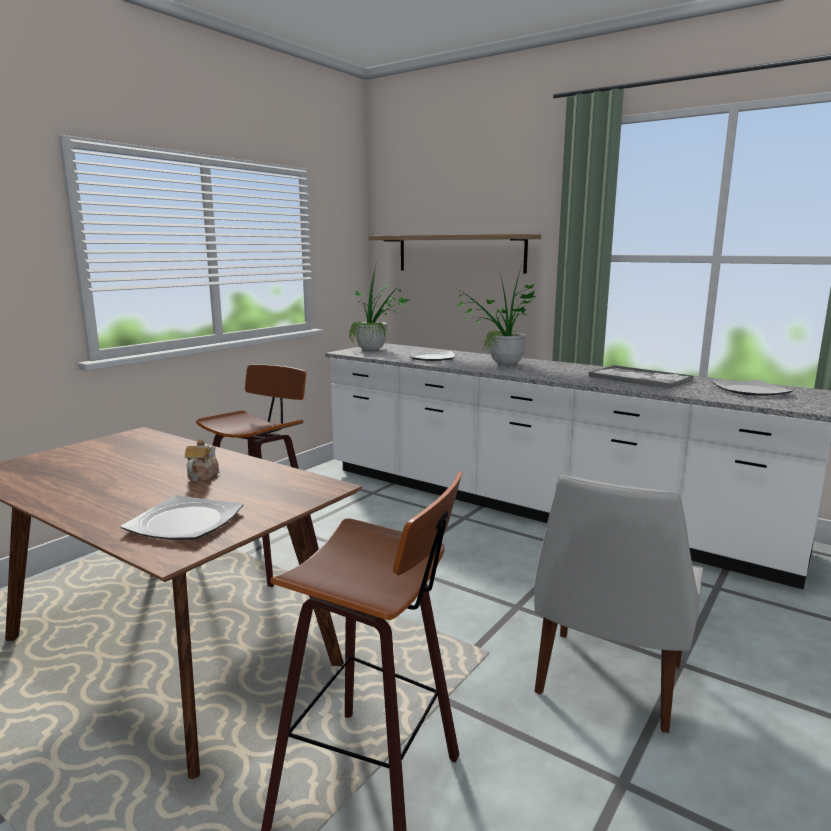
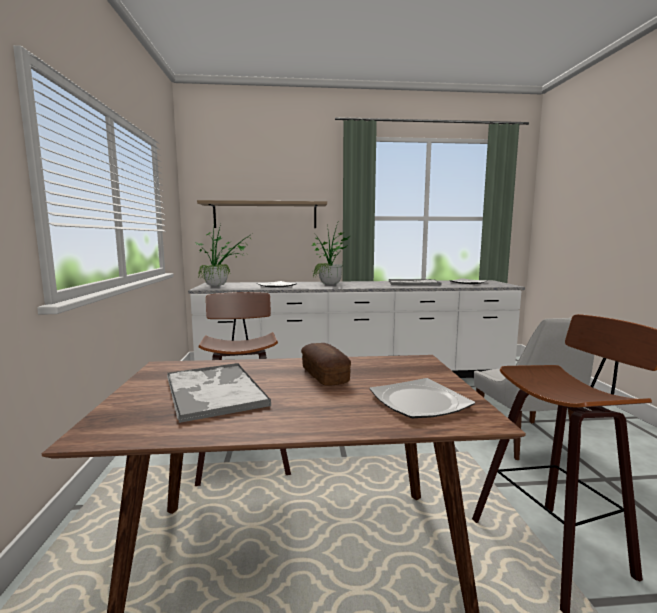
camera: 40 degrees left, 5 degrees down
teapot [185,439,219,481] -> bread [301,343,351,386]
none -> tray [167,363,271,423]

